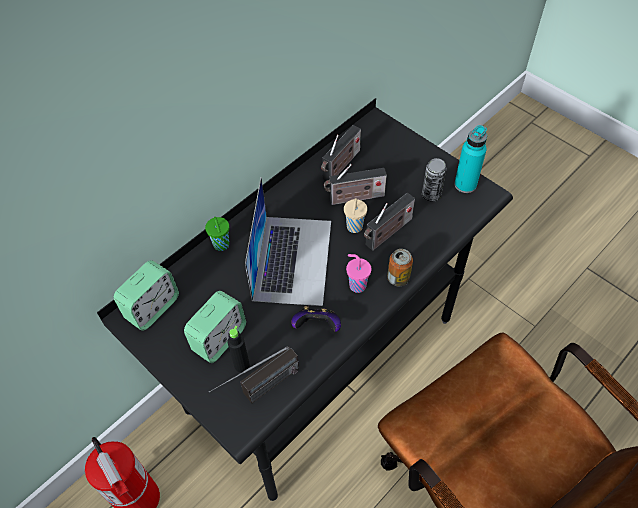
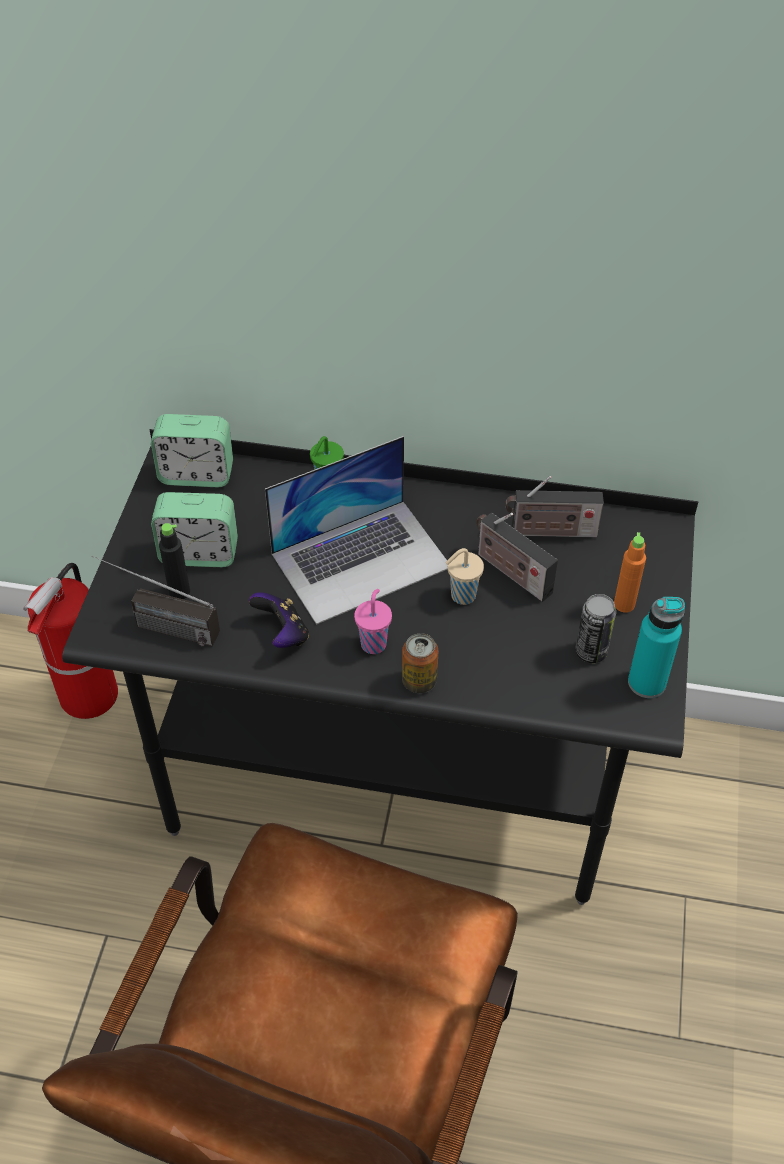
camera: 55 degrees right, 5 degrees down
radio [364,193,415,251] -> none
none -> orange bottle [614,532,646,613]

